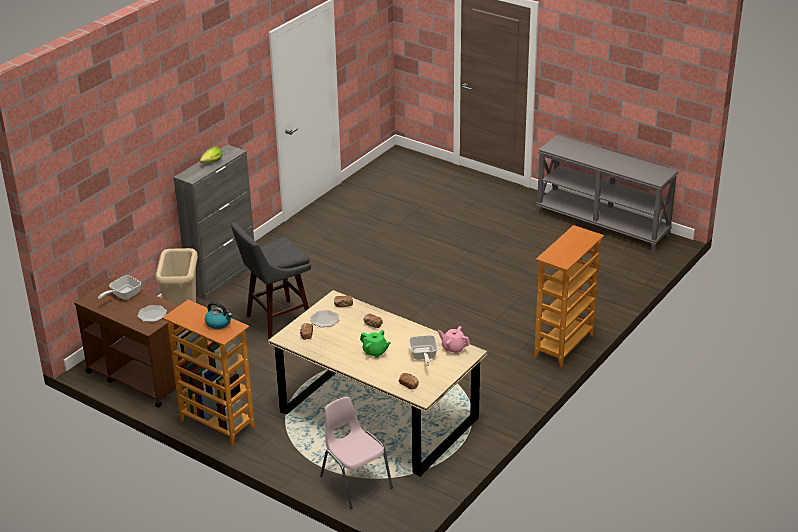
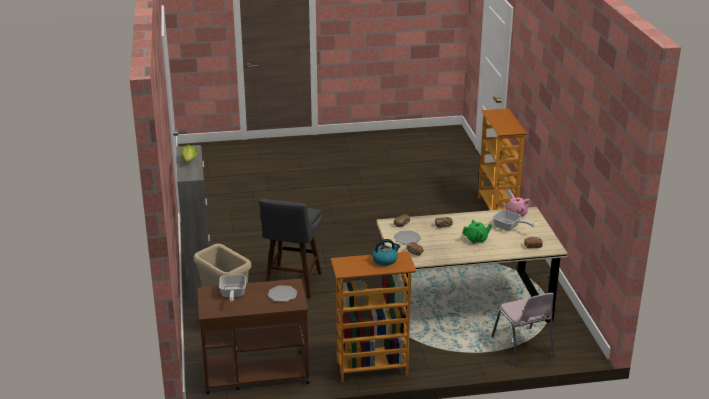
camera: 45 degrees left, 5 degrees down
pink chair [320,396,393,509] -> pink chair turned 120 degrees counterclockwise [491,293,555,366]
grey console table [536,135,678,252] -> none

